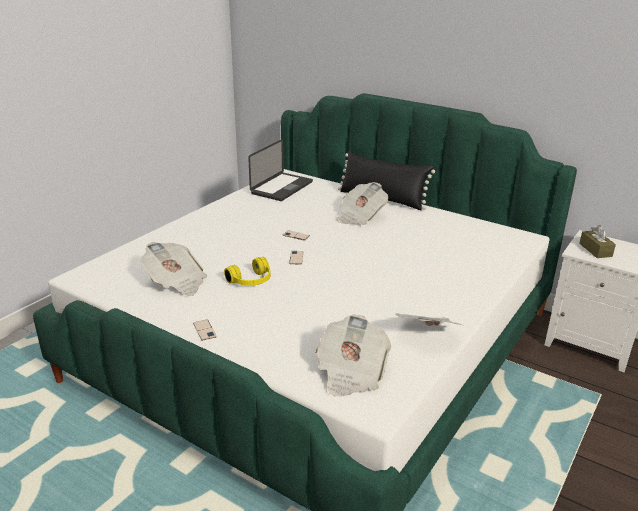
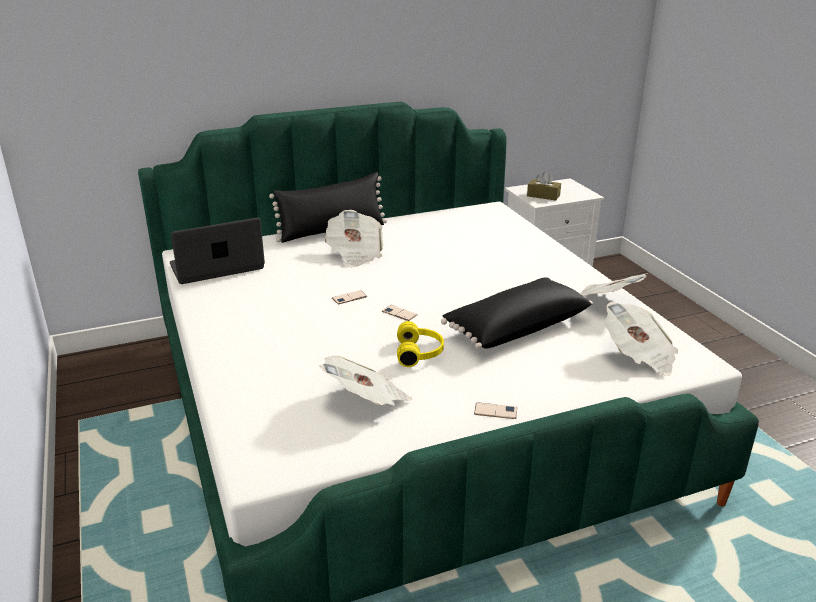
camera: 55 degrees left, 0 degrees up
laptop [248,139,313,201] -> laptop turned 90 degrees counterclockwise [170,218,265,284]
none -> black pillow [441,277,593,349]

